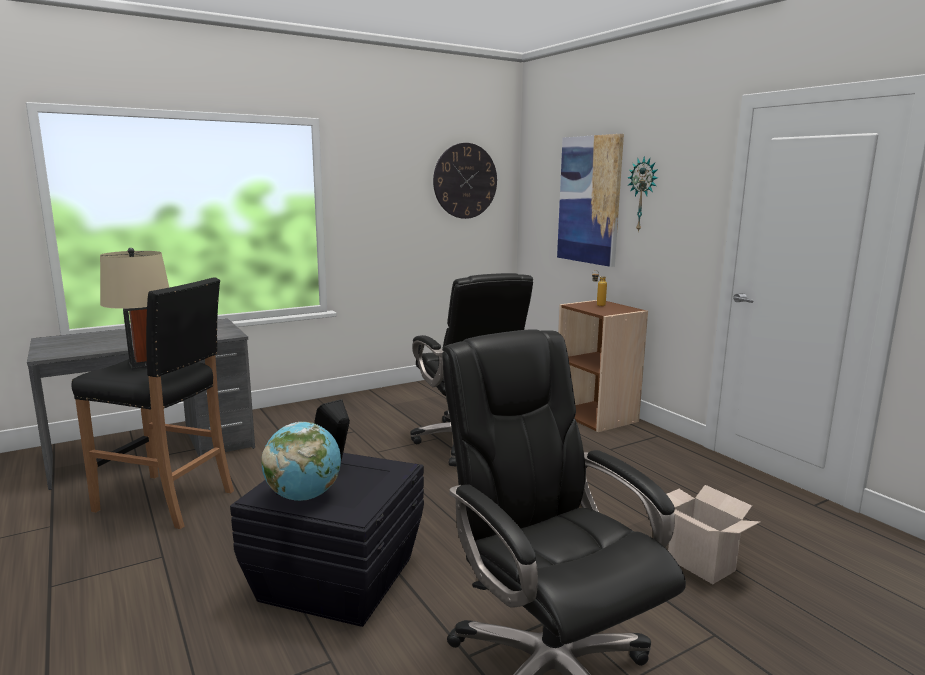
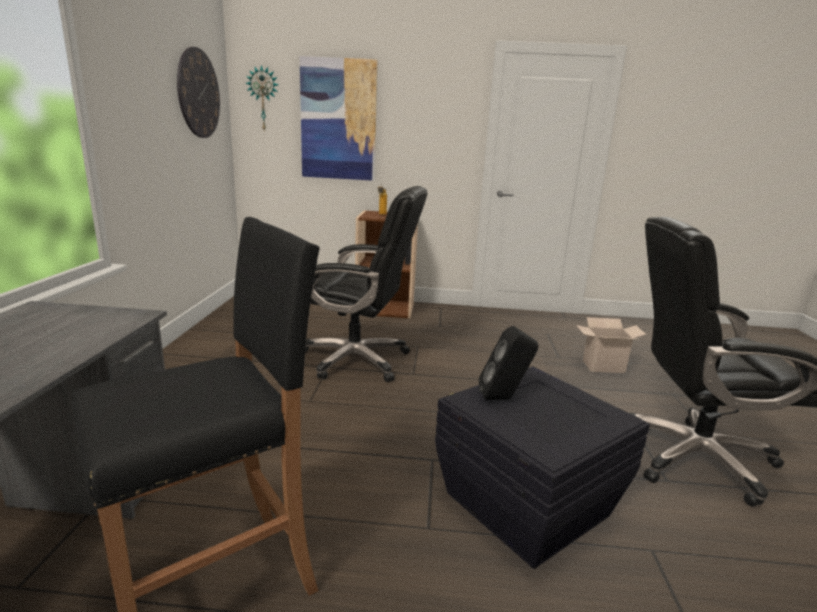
camera: 55 degrees left, 5 degrees up
beige table lamp [100,248,169,369] -> none
globe [261,422,341,501] -> none
wall clock [627,156,658,232] -> wall clock moved to [246,65,278,131]

